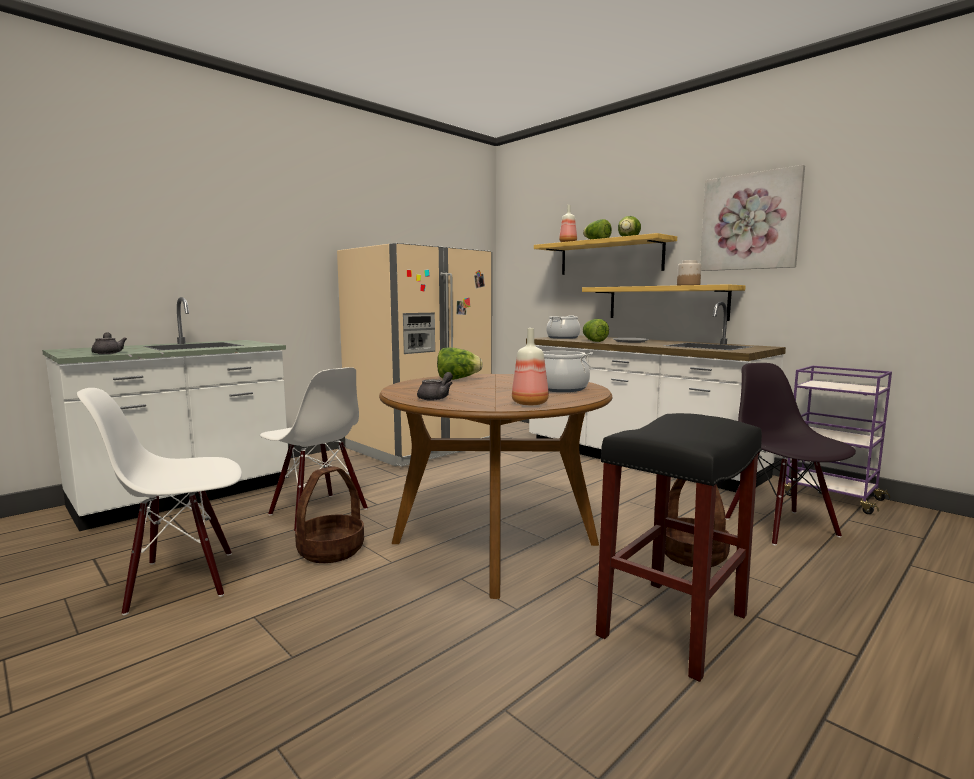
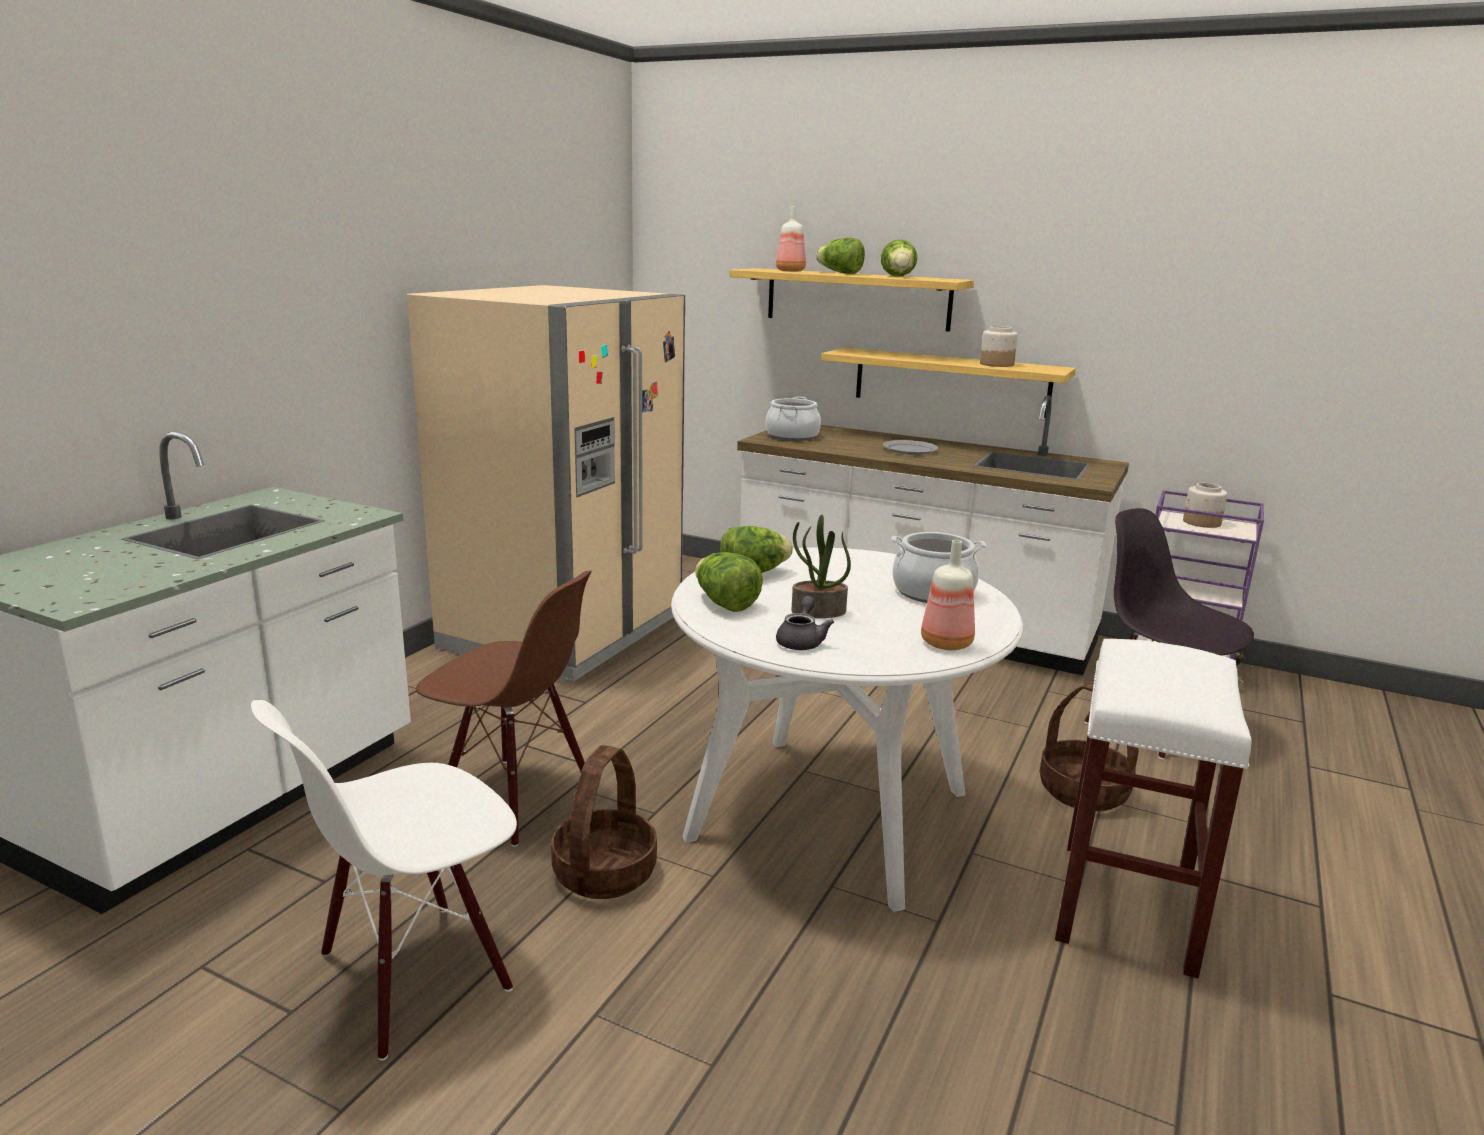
camera: 20 degrees left, 10 degrees up
grey teapot [91,332,127,354] -> none
white chair [260,367,368,532] -> brown chair [416,571,592,847]
brown dining table [379,374,612,599] -> white dining table [671,548,1023,911]
lettuce [583,319,609,342] -> lettuce moved to [695,552,763,612]
black stool [596,413,762,682] -> white stool [1055,639,1252,978]
picture [700,165,805,271] -> none
none -> potted plant [791,515,851,618]
none -> jar [1183,483,1227,528]

